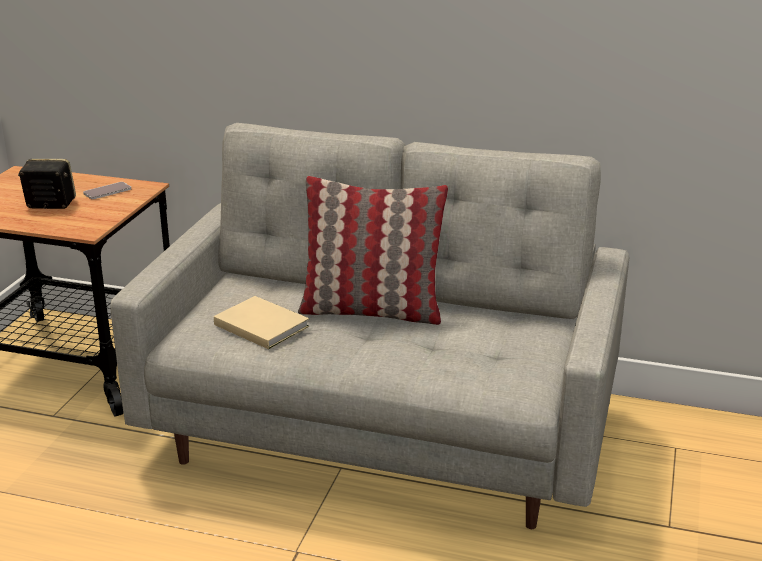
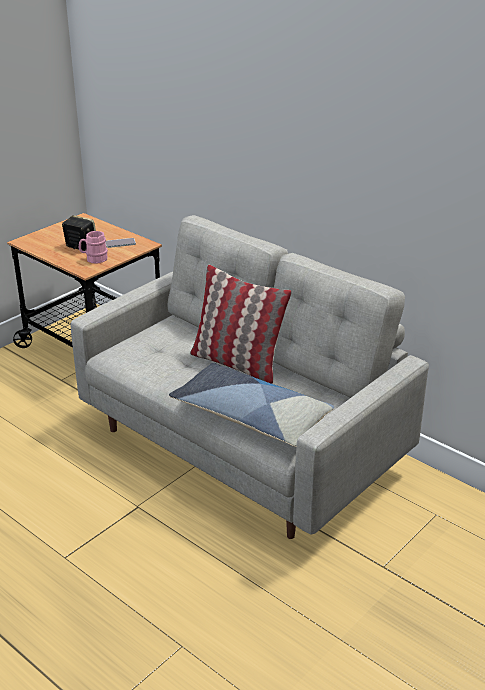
camera: 25 degrees right, 5 degrees up
beige book [214,296,309,349] -> none
none -> pink mug [79,231,108,264]
none -> pillow [169,363,334,447]

